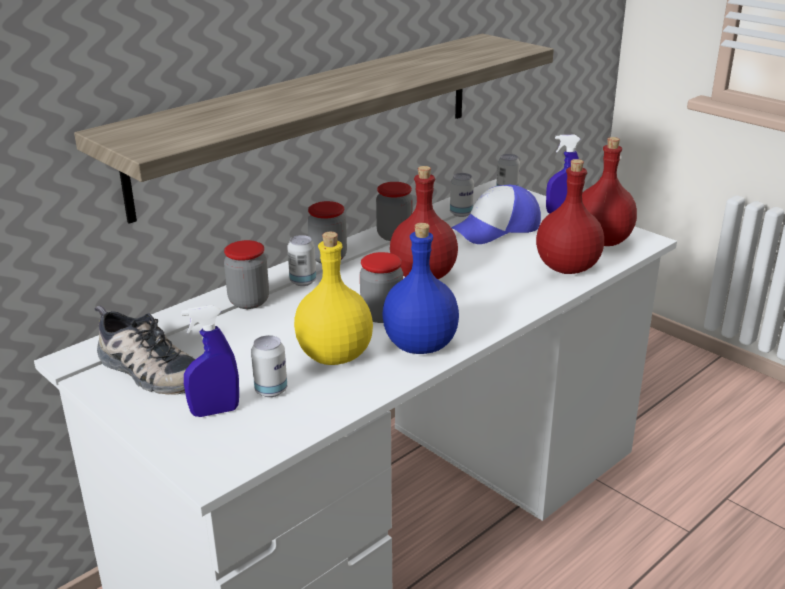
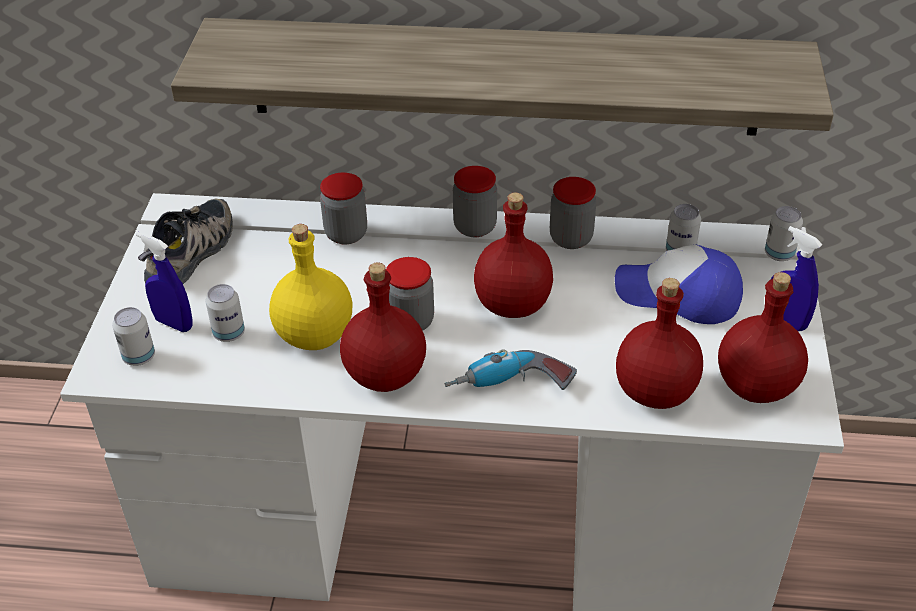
camera: 50 degrees right, 15 degrees up
shoe [94,306,195,395] -> shoe turned 150 degrees counterclockwise [138,199,233,284]
can [287,235,316,286] -> can moved to [112,307,155,366]
blue bottle [382,223,459,354] -> red bottle [340,263,426,392]
none -> power drill [445,349,577,390]

